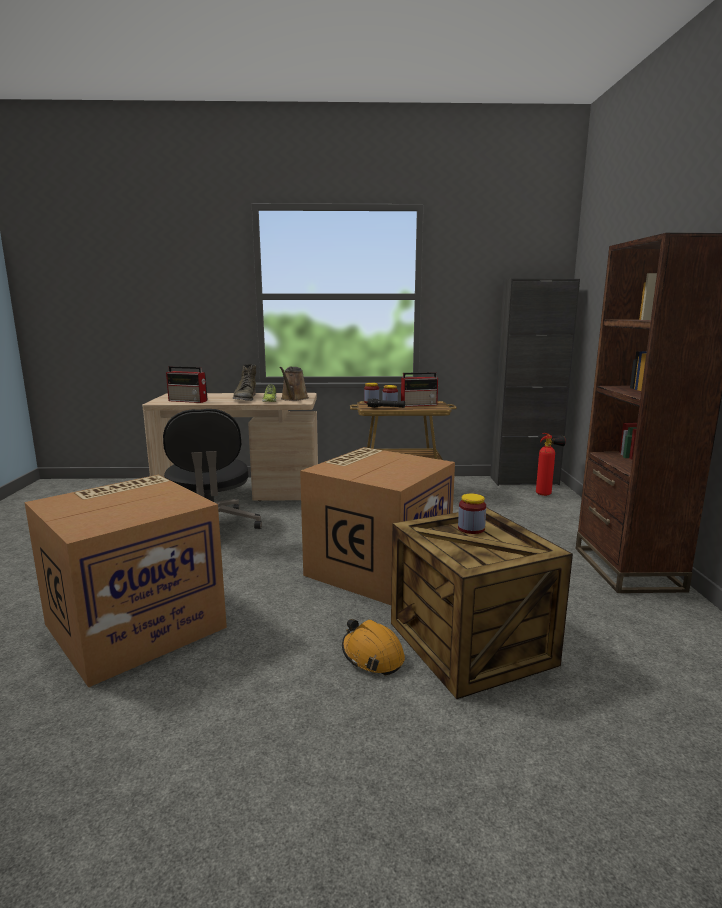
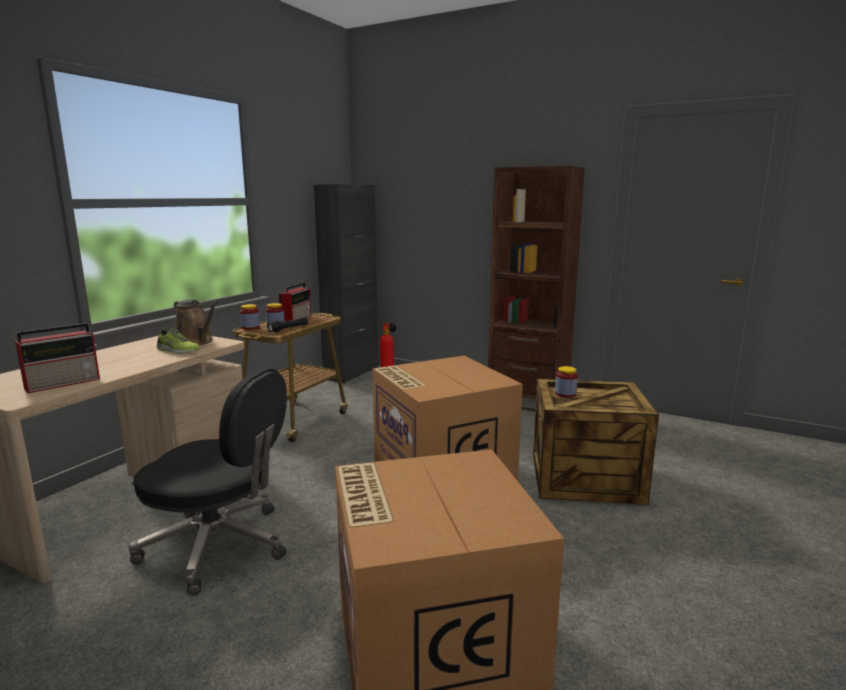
camera: 60 degrees left, 0 degrees up
green boot [233,364,256,401] -> none
orange hard hat [342,619,405,675] -> none

